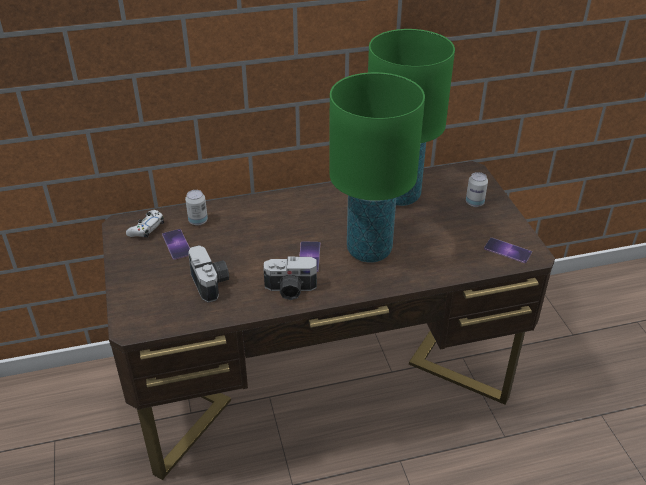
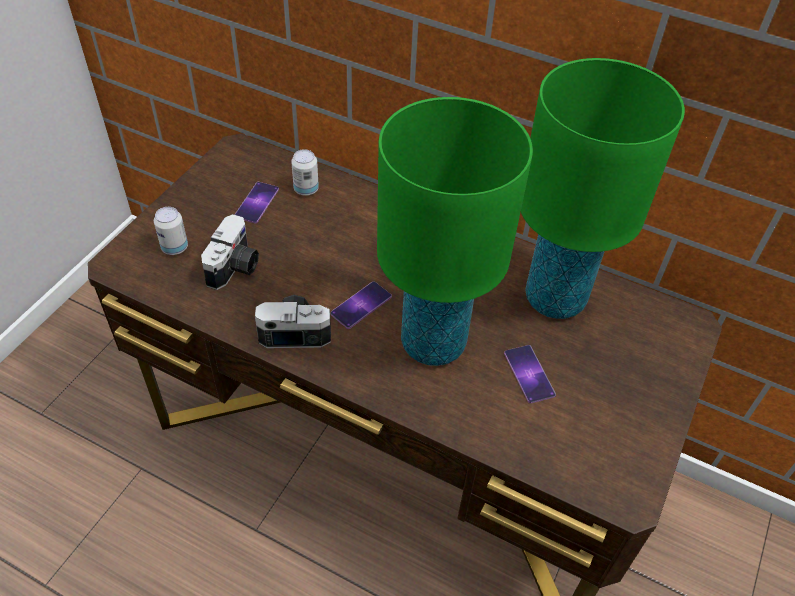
camera: 40 degrees right, 10 degrees up
white game controller [126,210,164,238] -> none
camera [263,257,317,300] -> camera turned 135 degrees clockwise [255,295,331,348]
can [466,172,488,207] -> can moved to [154,207,188,255]
phone [484,238,532,263] -> phone moved to [504,345,556,404]

